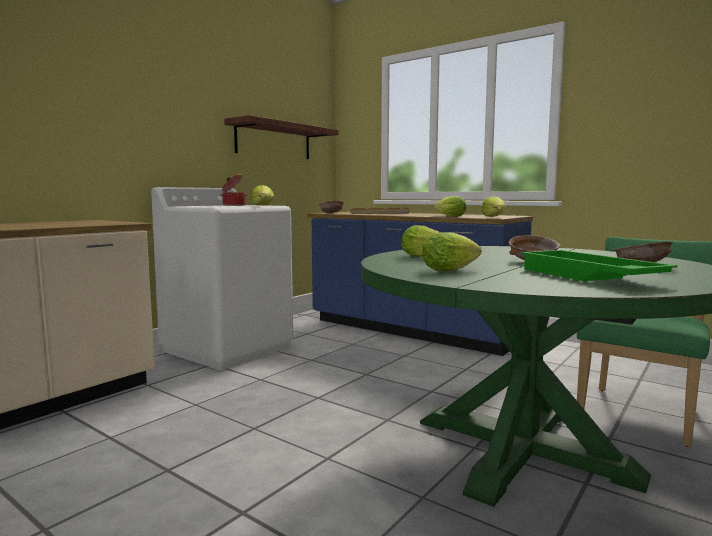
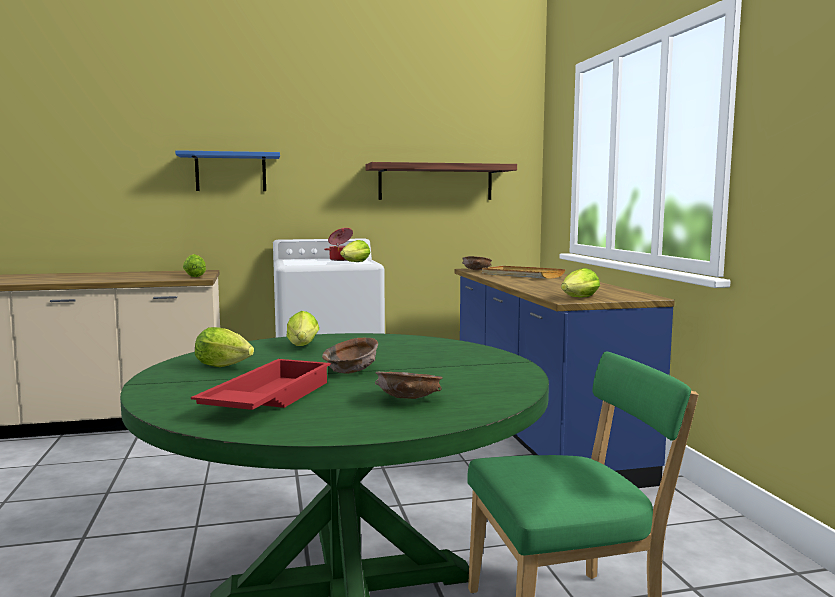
camera: 40 degrees right, 0 degrees up
lettuce [434,196,466,217] -> lettuce moved to [183,254,206,277]
green tray [521,250,678,281] -> red tray [191,359,331,410]
none -> blue shelf [175,150,280,191]

